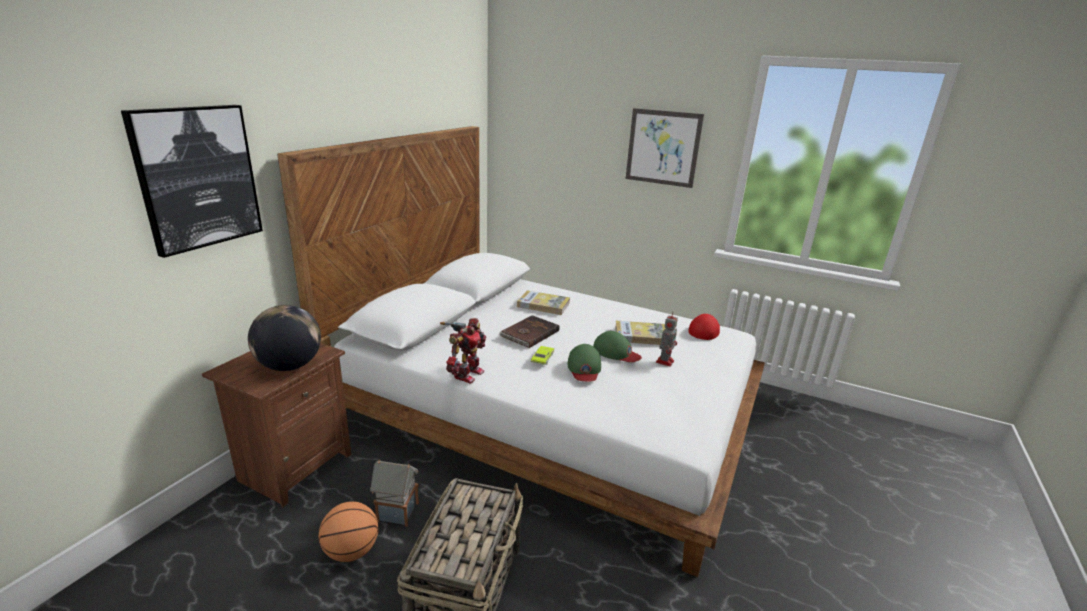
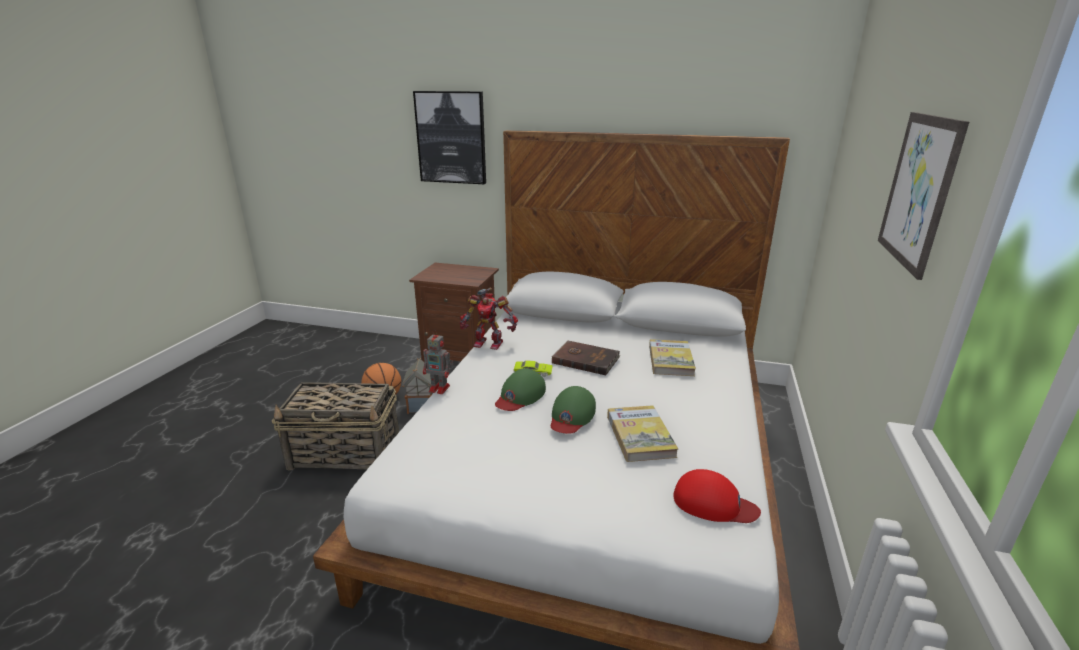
camera: 80 degrees right, 0 degrees up
globe [248,305,321,371] -> none
green cap [568,344,601,382] -> green cap turned 45 degrees counterclockwise [495,368,546,411]
toy robot [656,312,678,367] -> toy robot moved to [423,330,453,394]

